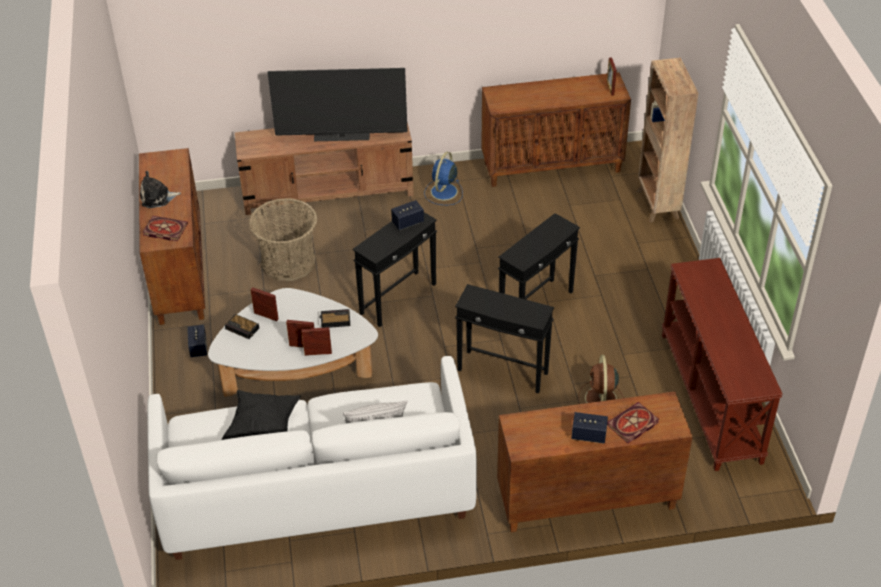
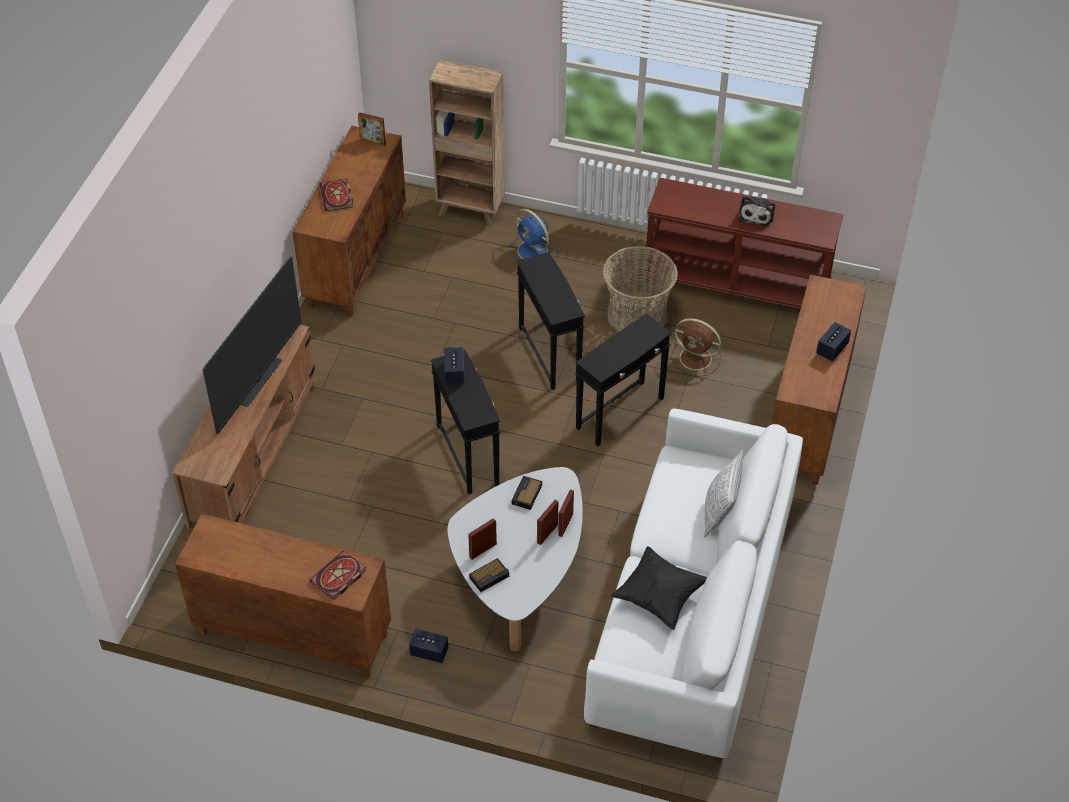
camera: 65 degrees left, 5 degrees up
plush toy [140,171,181,208] -> plush toy moved to [739,196,775,227]
basket [249,198,317,281] -> basket moved to [602,246,678,333]
blue fan [424,152,463,205] -> blue fan moved to [510,209,557,261]
book [607,402,660,443] -> book moved to [320,179,353,211]

